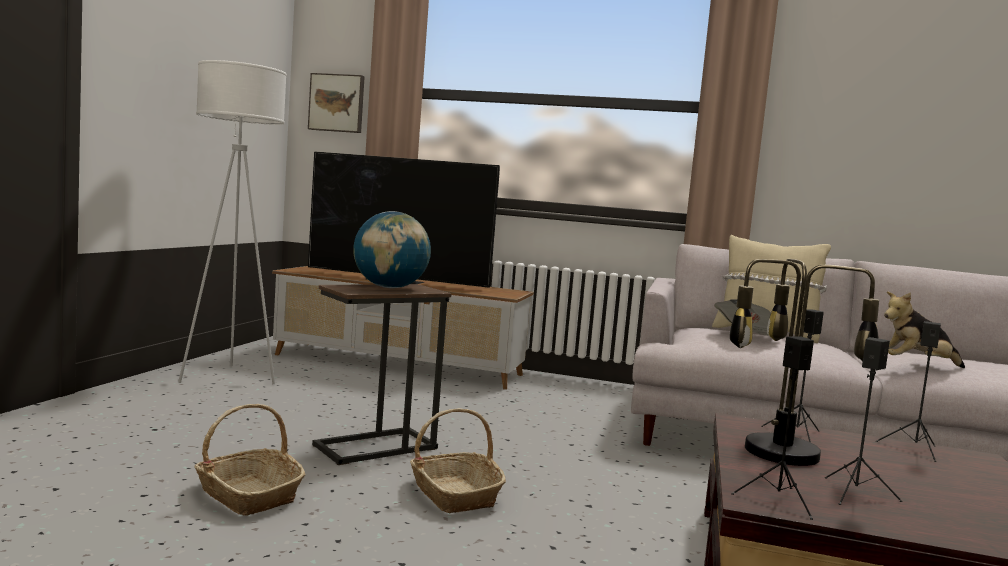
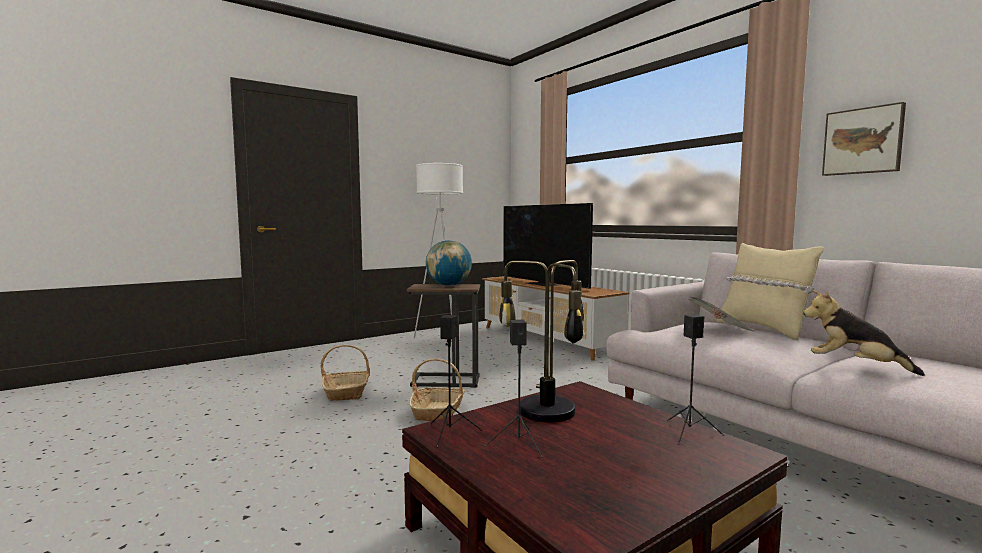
camera: 40 degrees right, 0 degrees up
picture [308,73,365,133] -> picture moved to [822,102,906,176]
black speaker [761,310,824,442] -> none

